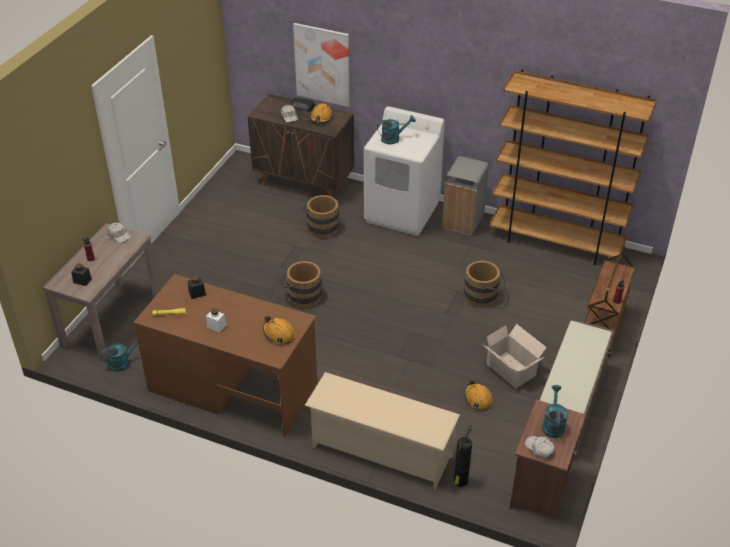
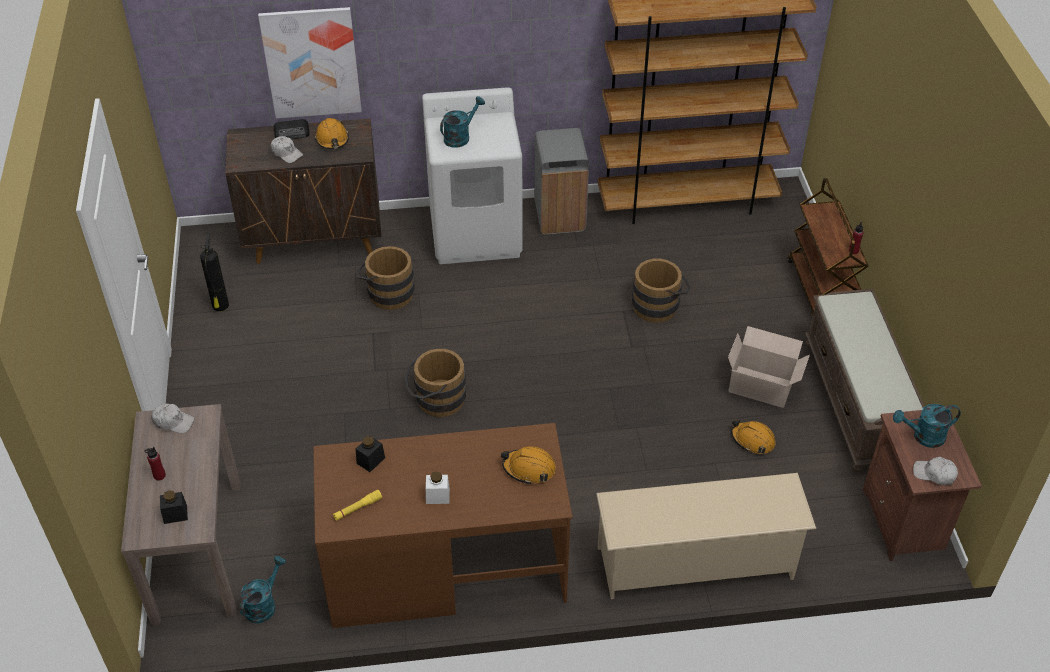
camera: 30 degrees left, 5 degrees up
fire extinguisher [454,425,472,487] -> fire extinguisher moved to [200,234,229,311]
turquoise watering can [542,385,568,438] -> turquoise watering can turned 75 degrees counterclockwise [893,404,961,448]

